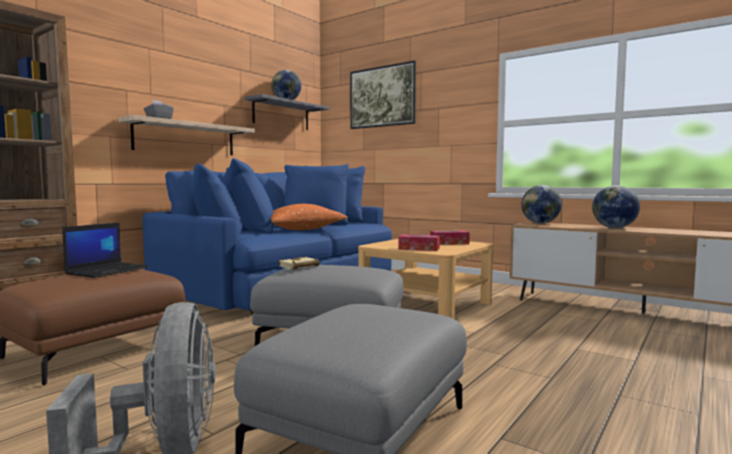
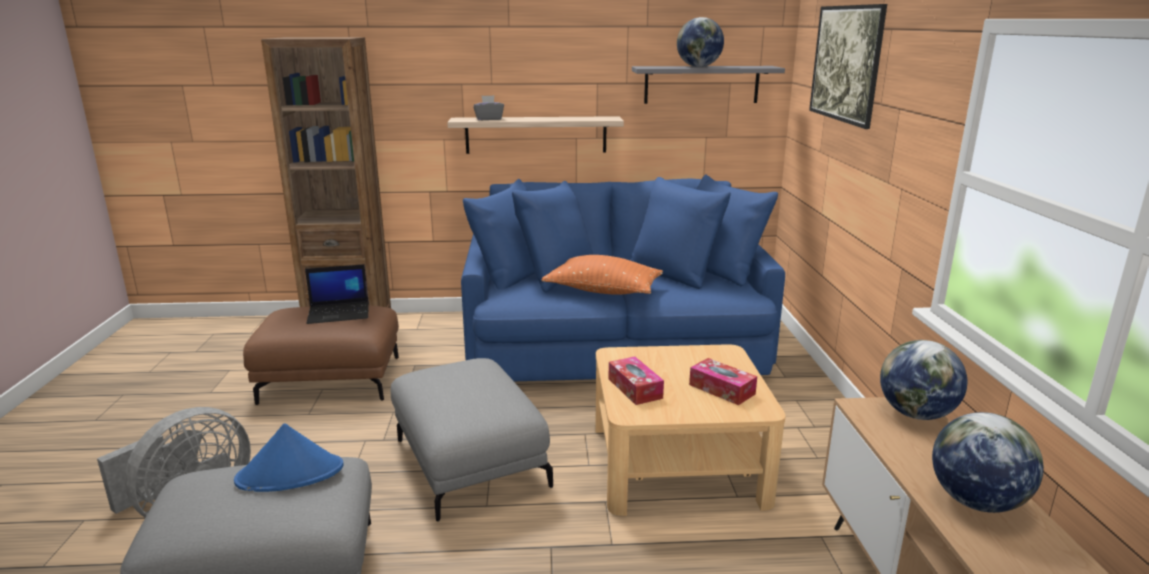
camera: 50 degrees right, 15 degrees up
beige book [278,256,320,270] -> none
none -> blue hat [234,423,344,492]

